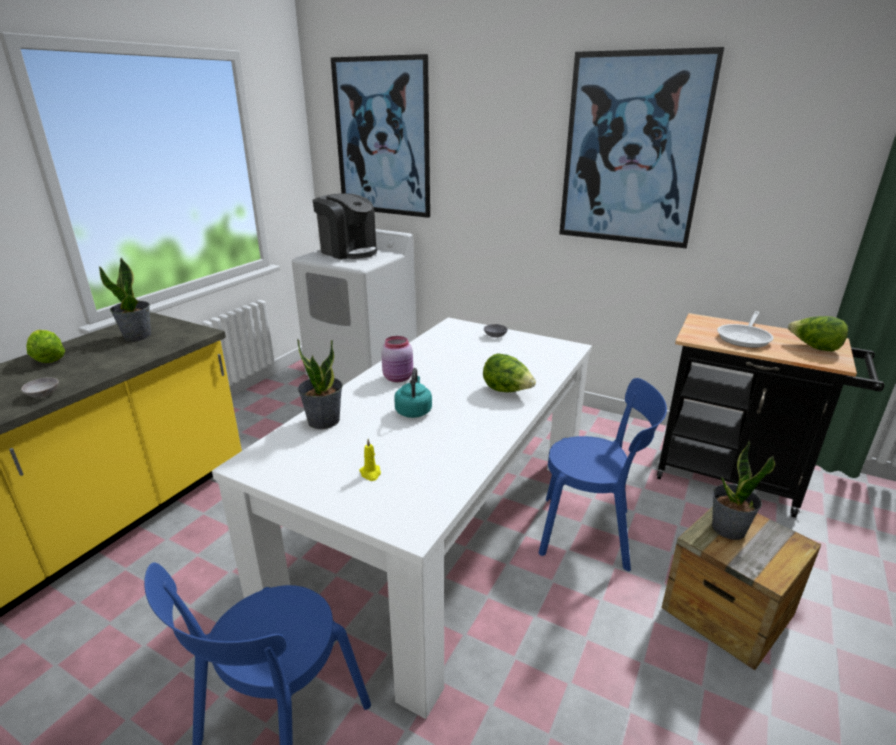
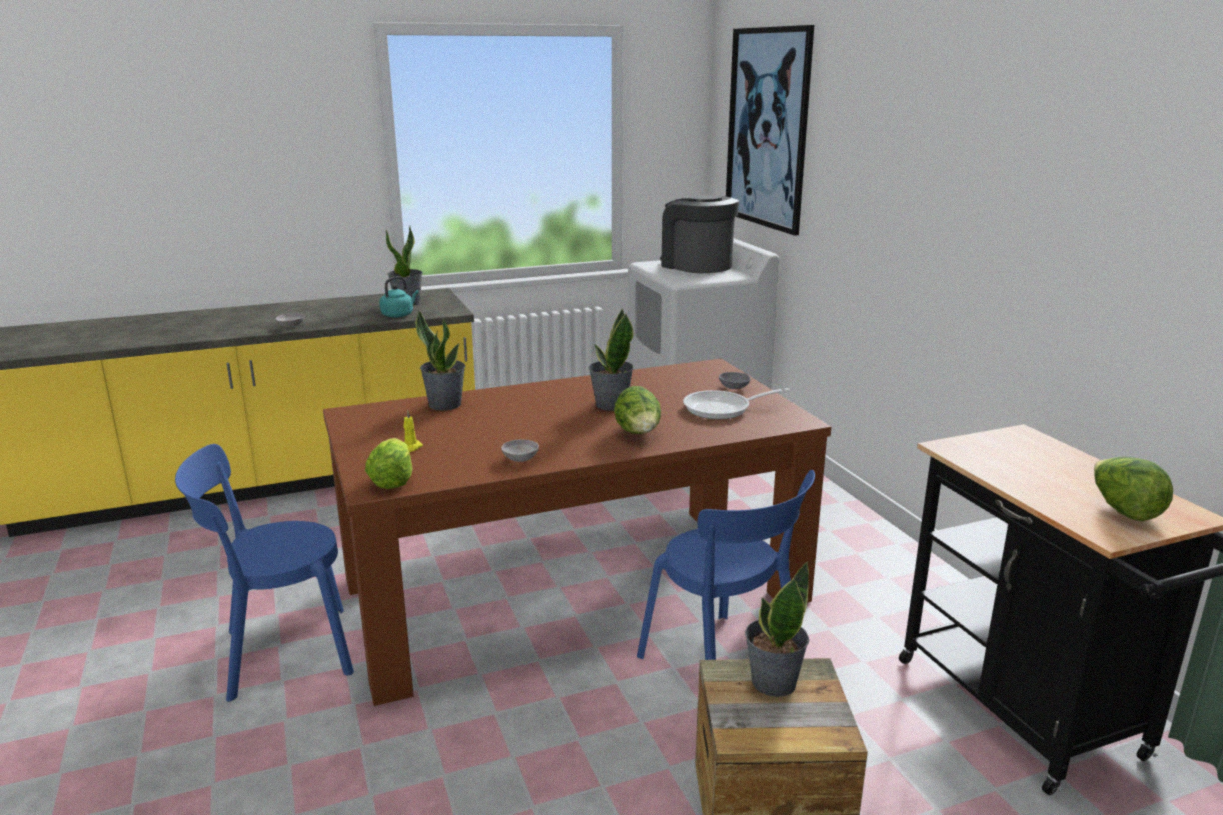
camera: 40 degrees right, 5 degrees down
lettuce [26,330,65,363] -> lettuce moved to [365,438,412,489]
white dining table [212,317,592,719] -> brown dining table [323,358,831,706]
coffee machine [313,193,378,259] -> coffee machine turned 150 degrees clockwise [660,195,739,273]
pink jar [381,336,413,382] -> none
turquoise kettle [394,368,432,418] -> turquoise kettle moved to [379,276,419,318]
picture [559,47,725,248] -> none
frying pan [717,311,774,348] -> frying pan moved to [683,388,790,420]
none -> grey bowl [501,439,539,462]
none -> potted plant [589,308,634,411]

